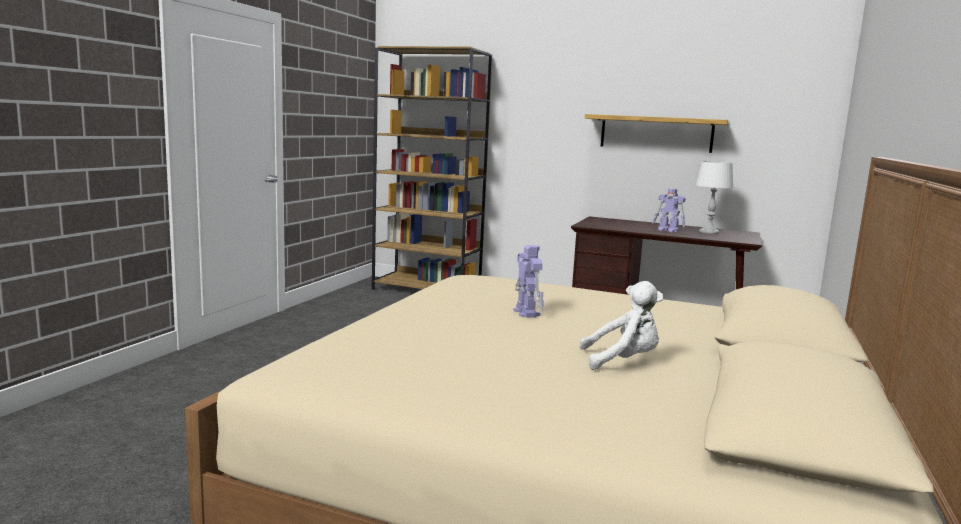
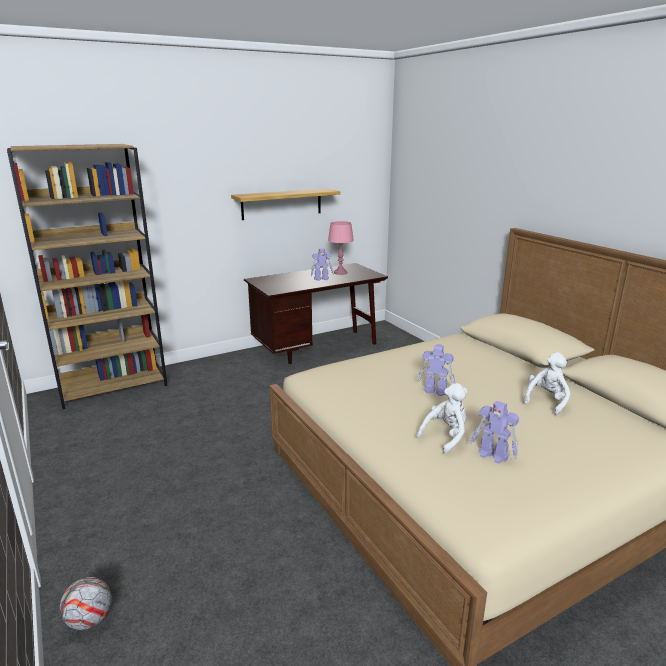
camera: 50 degrees left, 10 degrees up
white table lamp [696,161,734,234] -> pink table lamp [328,221,354,275]
none -> football [60,577,112,630]
none -> white plush toy [416,383,467,454]
none -> toy robot [470,401,519,464]

